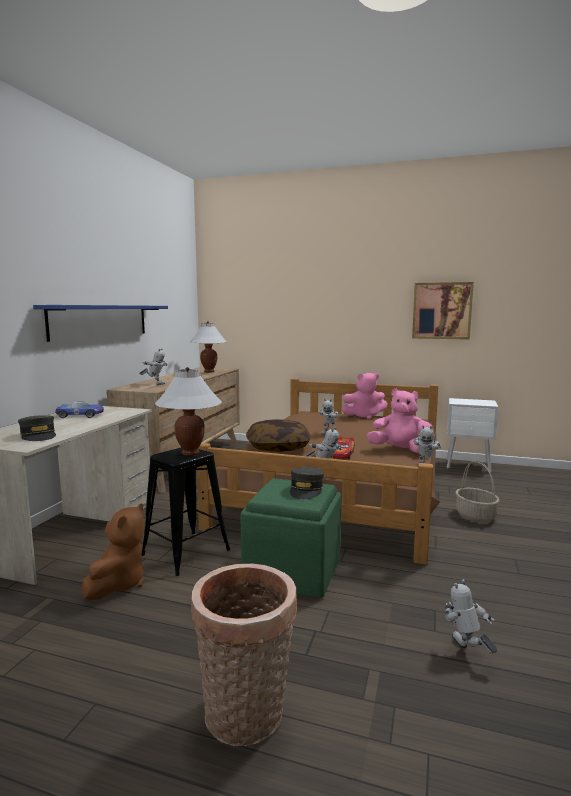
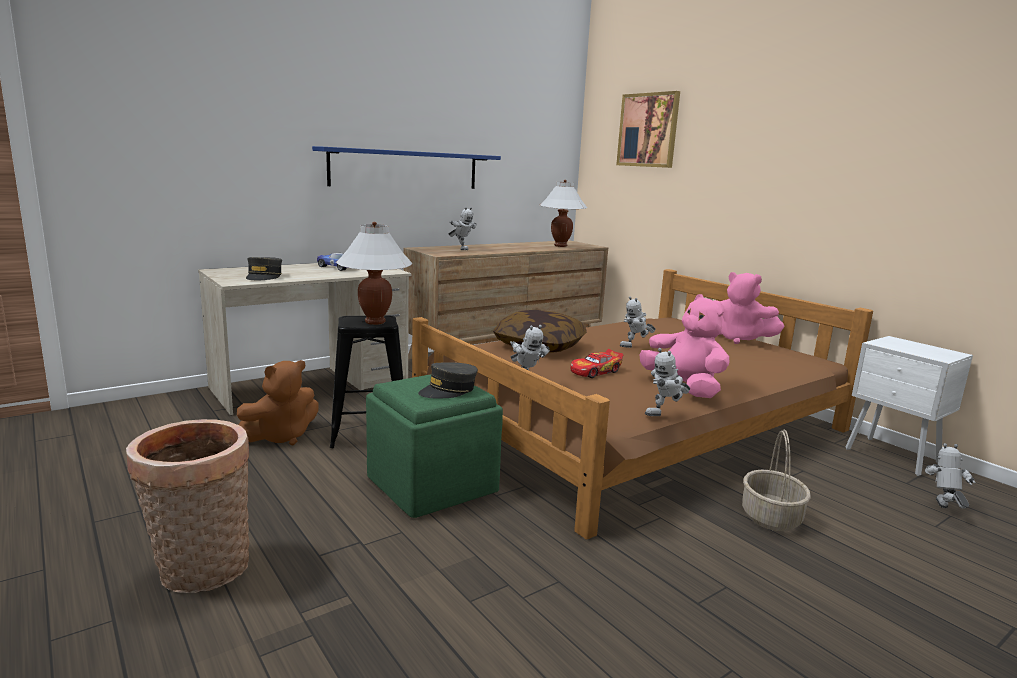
camera: 35 degrees right, 5 degrees up
picture [412,282,474,340] -> picture moved to [616,91,680,168]
toy robot [445,579,498,654] -> toy robot moved to [925,443,976,509]

